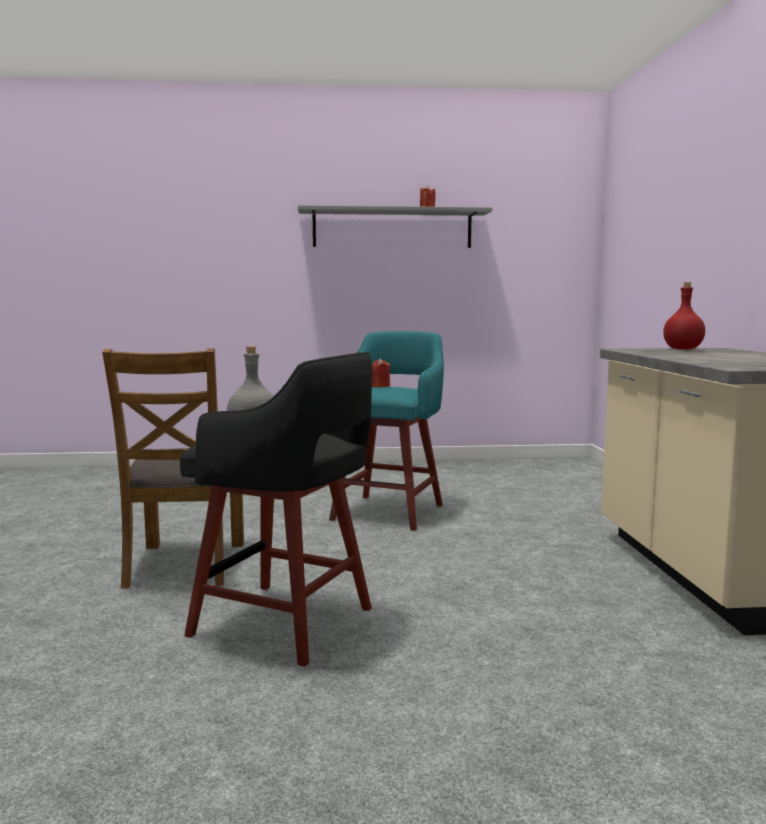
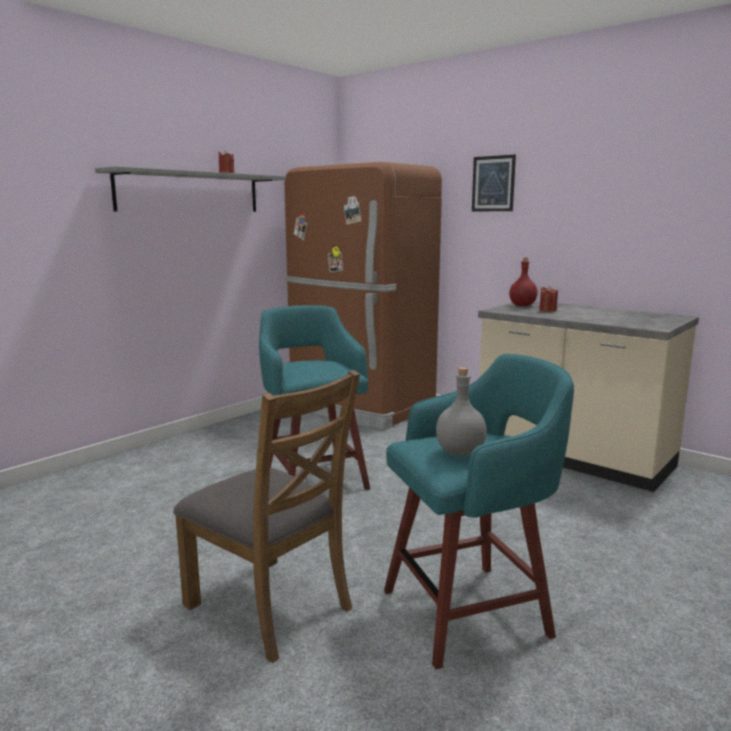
camera: 45 degrees left, 5 degrees up
black stool [180,352,372,667] -> turquoise stool [384,354,574,669]
red candle [372,358,390,388] -> red candle moved to [539,286,558,312]
none -> brown fridge [284,162,442,430]
none -> picture [472,155,516,211]

